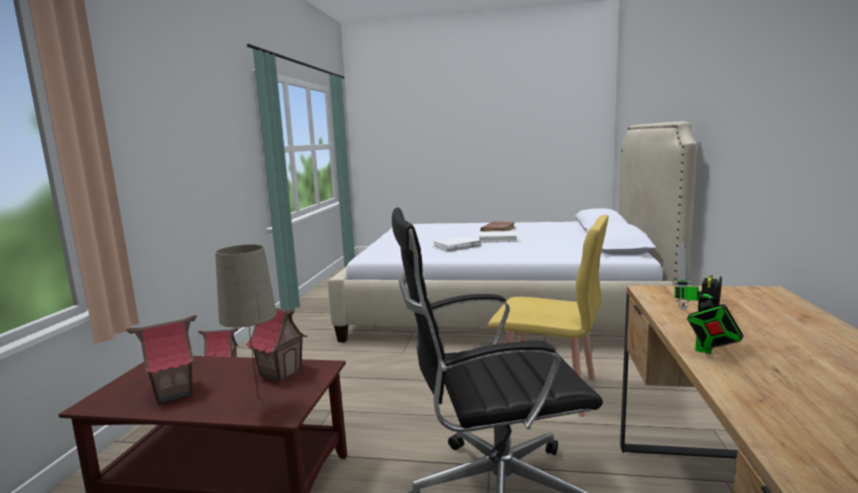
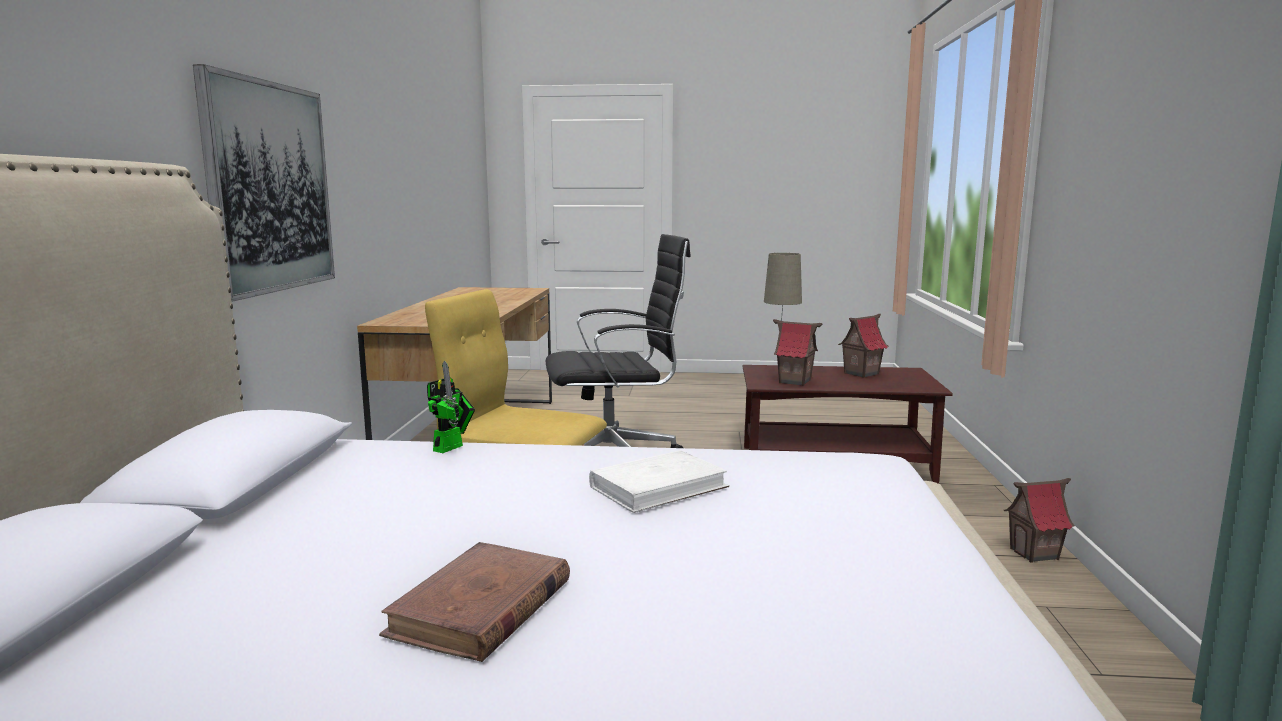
camera: 175 degrees right, 0 degrees up
white book [478,231,518,242] -> none
toy robot [674,241,744,354] -> toy robot moved to [427,361,475,453]
none -> picture [193,64,335,302]

